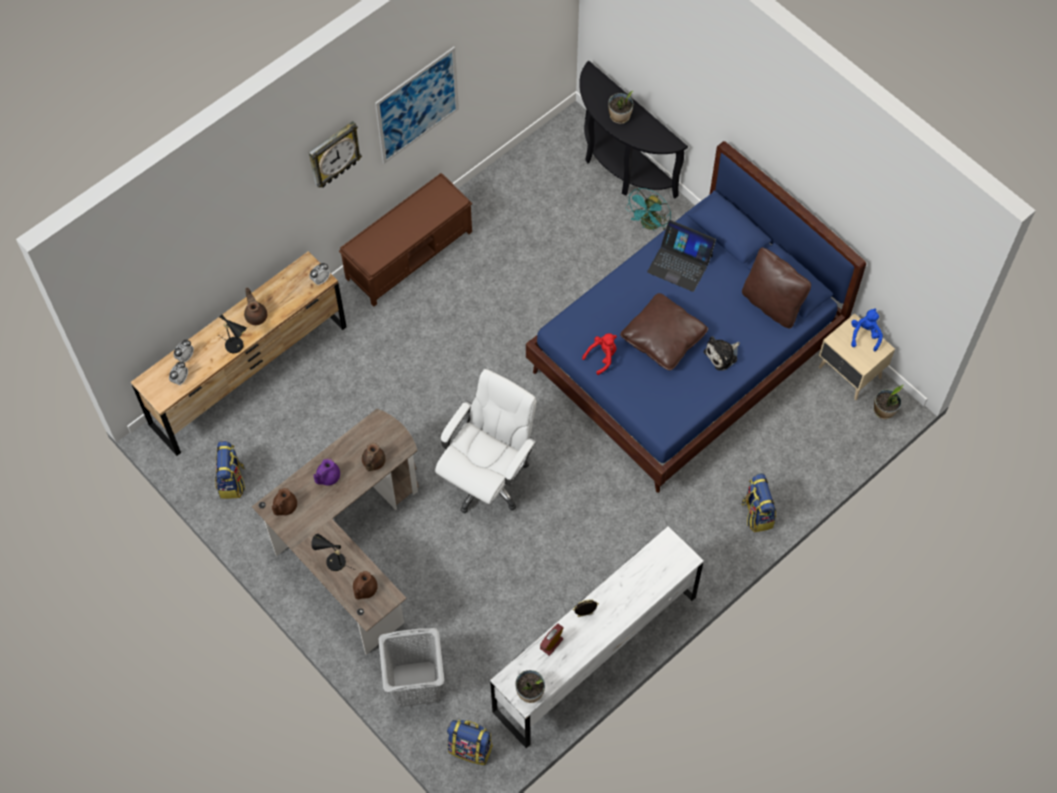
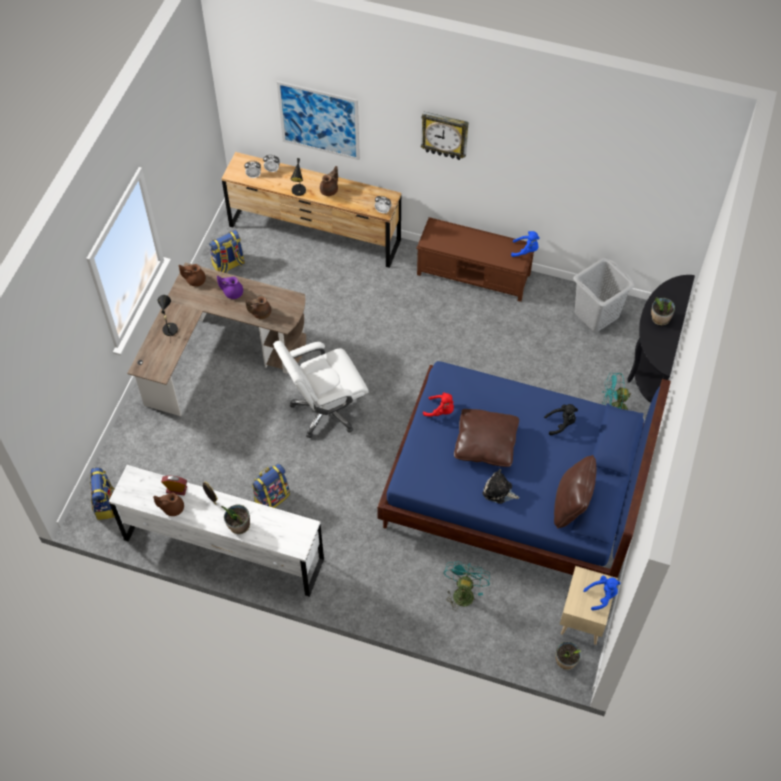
camera: 60 degrees right, 5 degrees down
brown teapot [353,571,378,599] -> brown teapot moved to [153,493,184,516]
picture [375,47,459,164] -> picture moved to [277,81,360,160]
grey laundry basket [379,628,444,707] -> grey laundry basket moved to [573,257,635,332]
white office chair [435,369,537,513] -> white office chair turned 150 degrees clockwise [273,341,369,438]
potted plant [515,670,545,703] -> potted plant moved to [221,505,250,534]
laptop [647,220,716,292] -> black plush toy [544,404,578,435]
backpack [741,473,776,532] -> backpack moved to [252,464,290,508]
none -> turquoise fan [444,561,490,611]
none -> blue plush toy [511,231,540,257]

